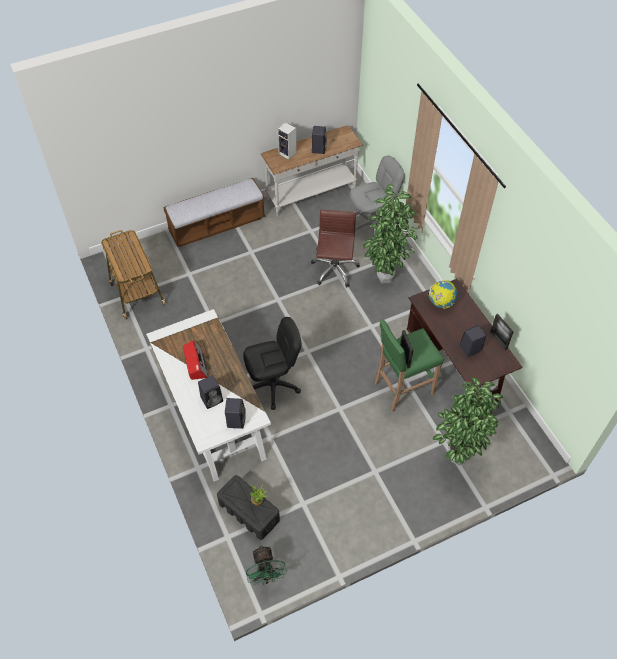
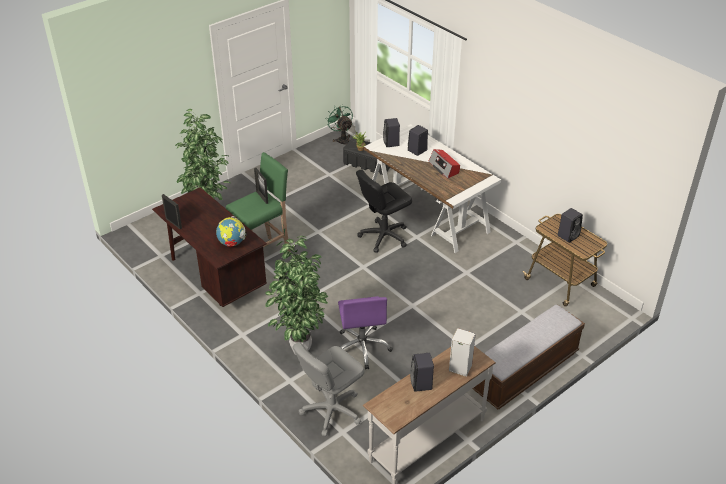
camera: 165 degrees right, 15 degrees down
brown office chair [311,210,360,287] -> purple office chair [338,296,393,370]
black speaker [460,325,486,357] -> black speaker moved to [558,208,583,243]

